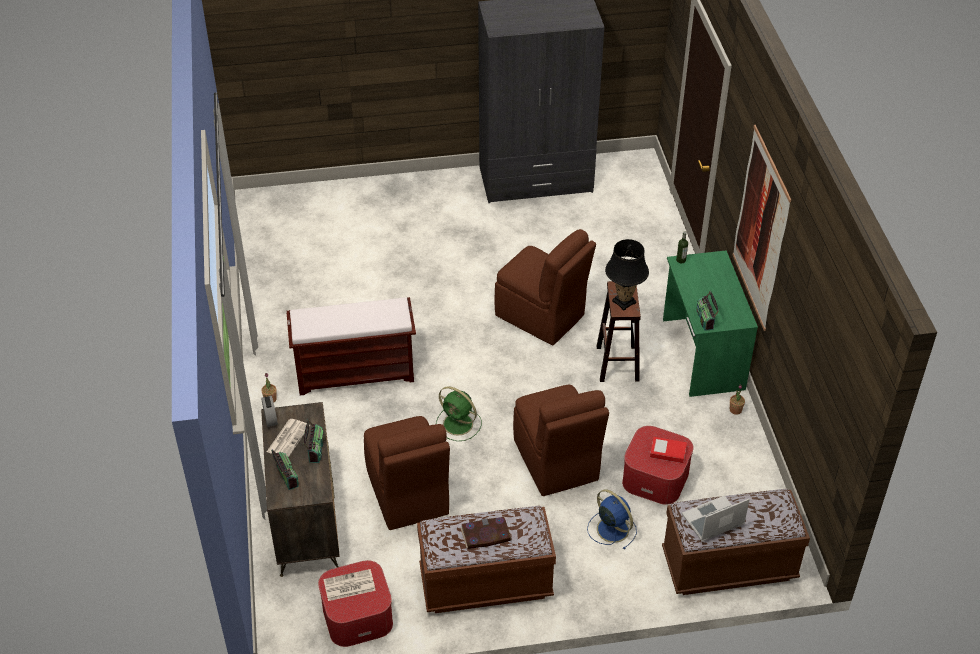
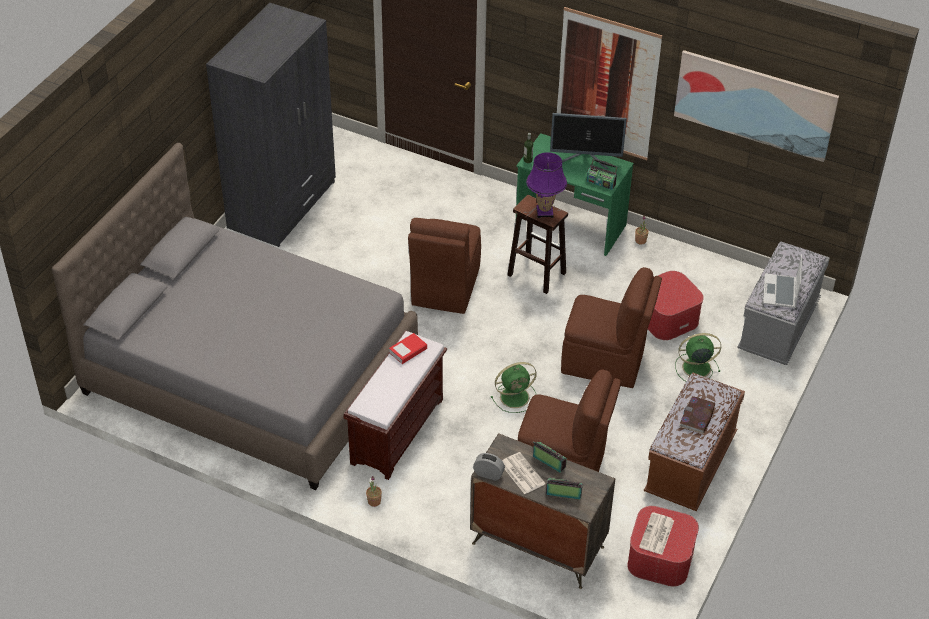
camera: 55 degrees left, 0 degrees up
brown chair [495,229,596,345] -> brown chair turned 120 degrees clockwise [408,218,481,314]
blue fan [587,489,637,550] -> green fan [675,333,721,381]
black table lamp [605,239,649,311] -> purple table lamp [526,152,567,218]
book [650,437,687,463] -> book moved to [389,333,427,364]
brown bench [662,489,810,595] -> grey bench [737,242,830,365]
none -> grey bed [52,143,418,490]
none -> monitor [550,113,627,169]
none -> picture [674,50,839,162]

